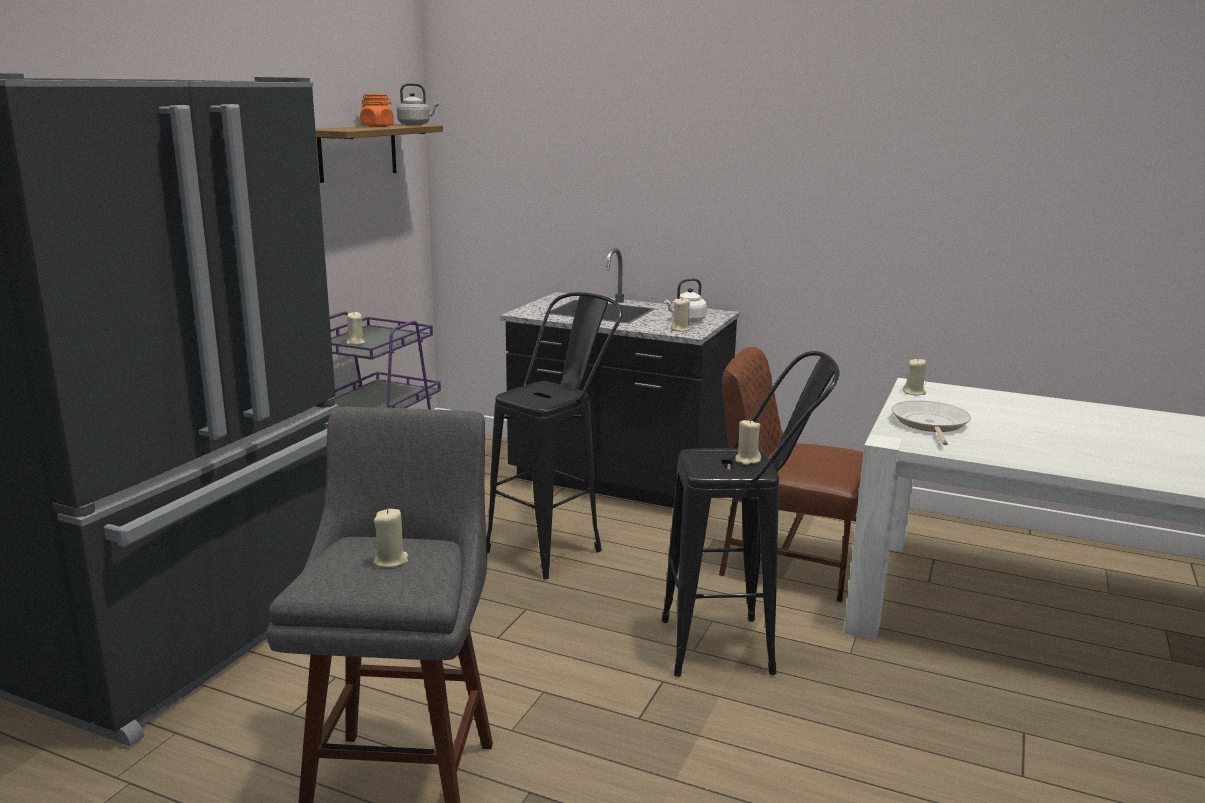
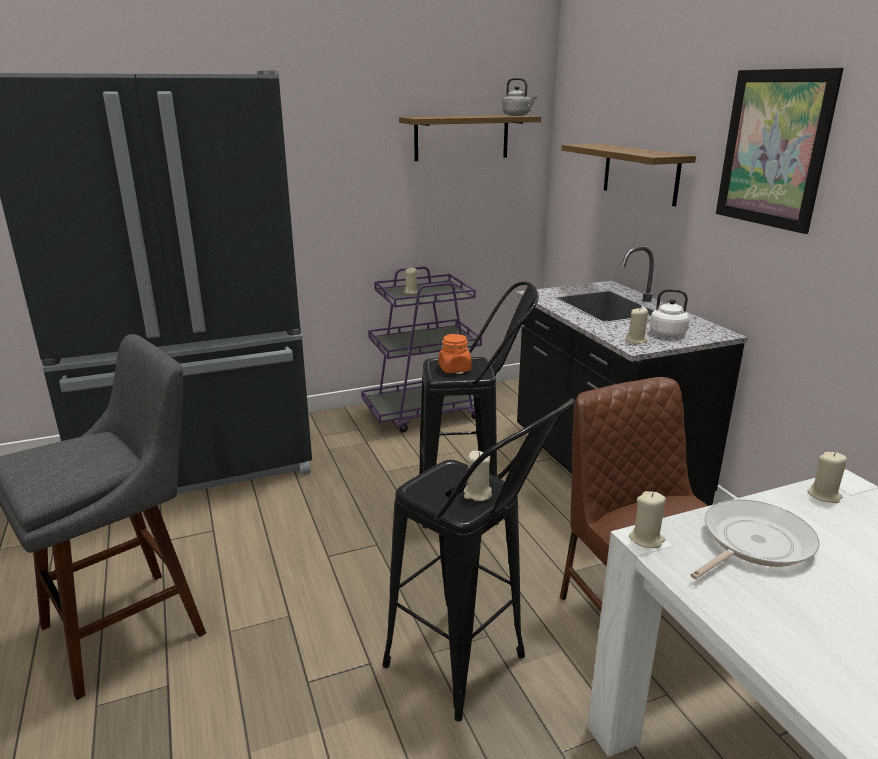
camera: 45 degrees right, 5 degrees up
orange jar [360,94,394,127] -> orange jar moved to [439,334,471,373]
beige candle [373,509,409,568] -> beige candle moved to [629,491,666,548]
none -> shelf [562,143,696,206]
none -> picture [716,68,844,234]

